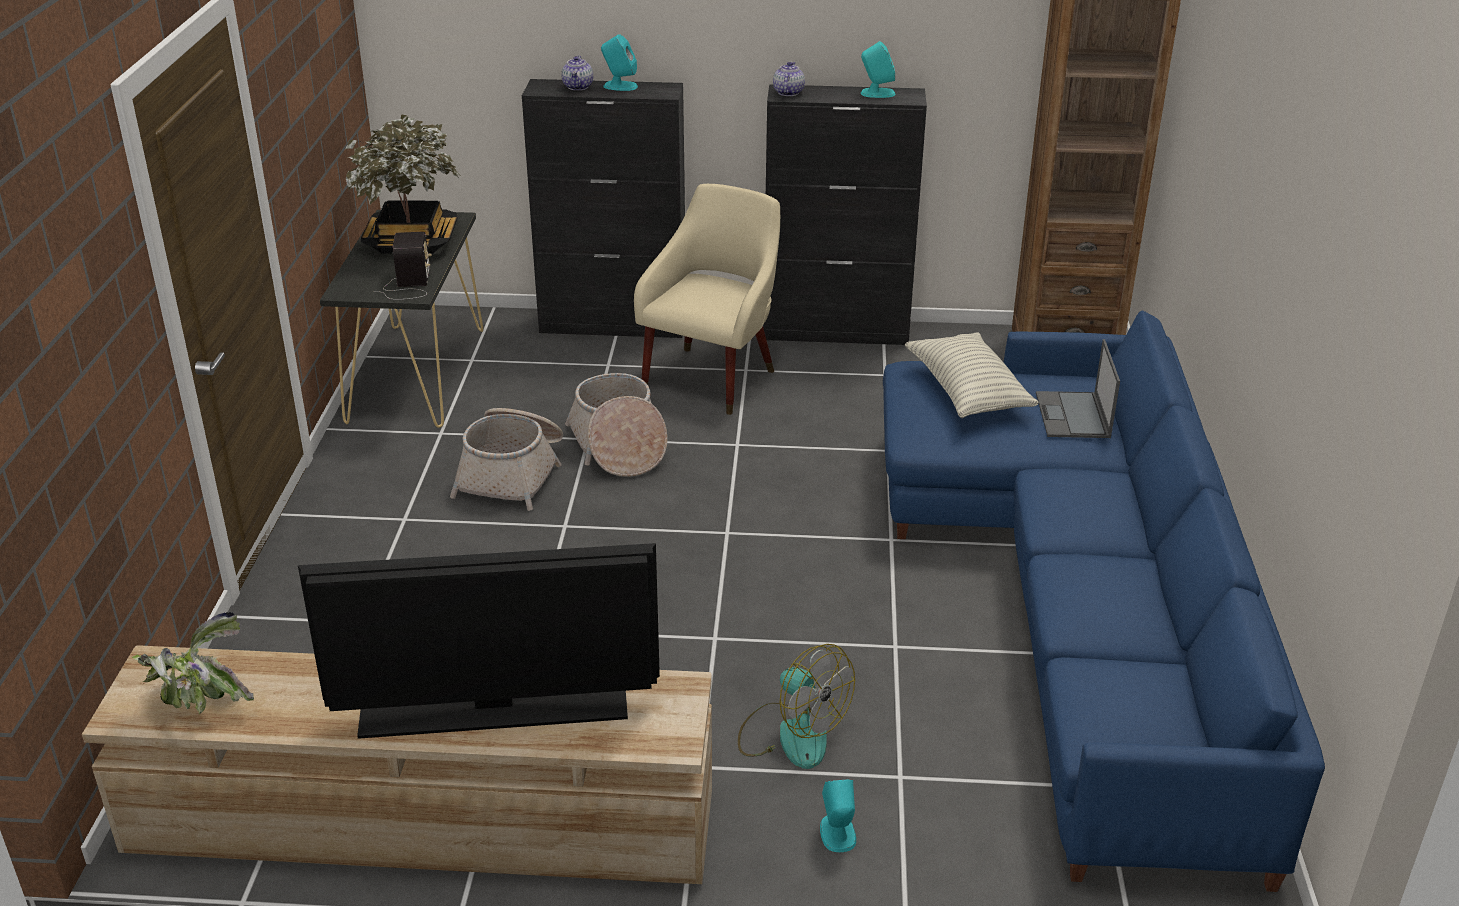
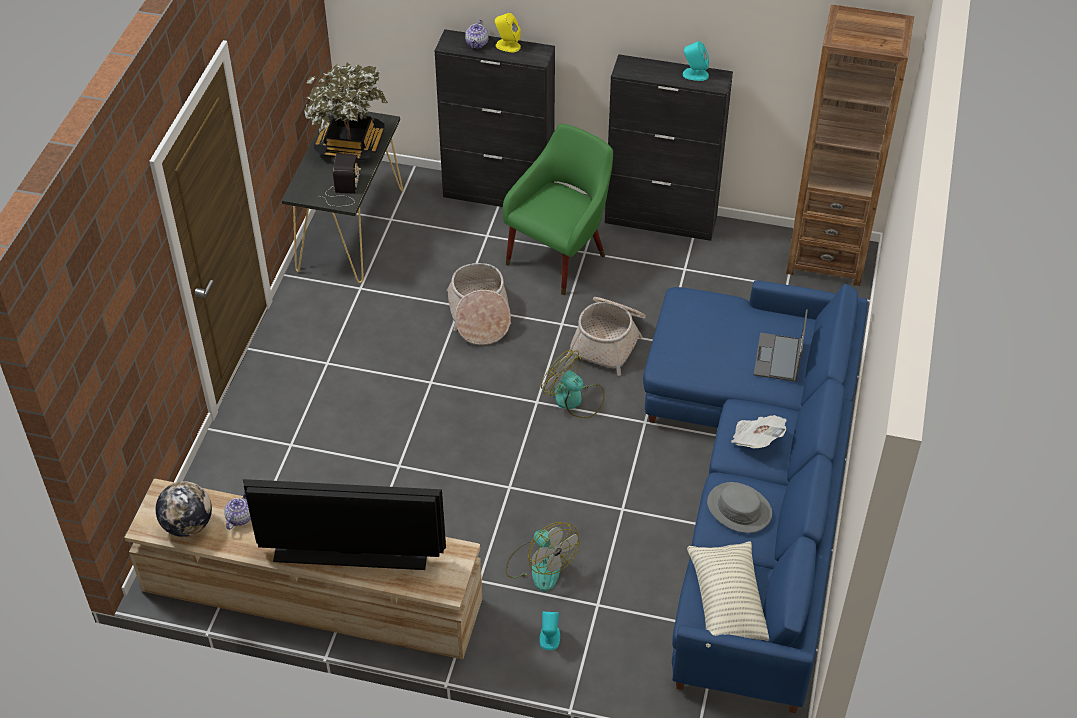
camera: 10 degrees right, 15 degrees up
potted plant [132,612,254,714] -> globe [156,481,212,537]
basket [450,408,563,511] -> basket moved to [566,297,646,376]
turquoise speaker [601,34,638,91] -> yellow speaker [495,13,521,52]
beige armchair [634,184,780,415] -> green armchair [503,124,613,295]
teapot [773,62,805,96] -> teapot moved to [224,490,251,530]
pillow [905,332,1039,418] -> pillow moved to [687,541,769,648]
none -> fan [541,349,605,418]
none -> grey hat [707,482,772,533]
none -> newspaper [731,415,786,448]

